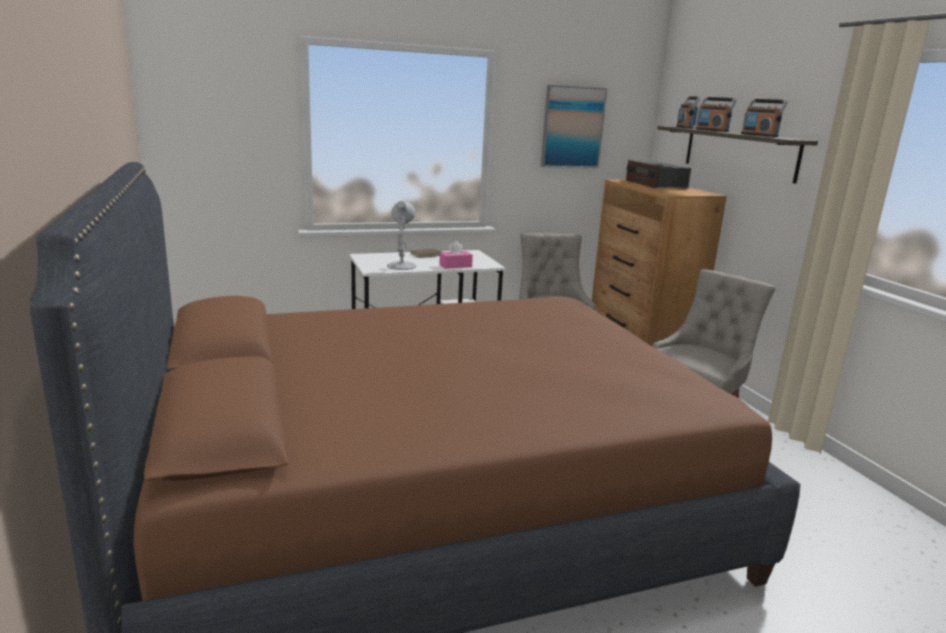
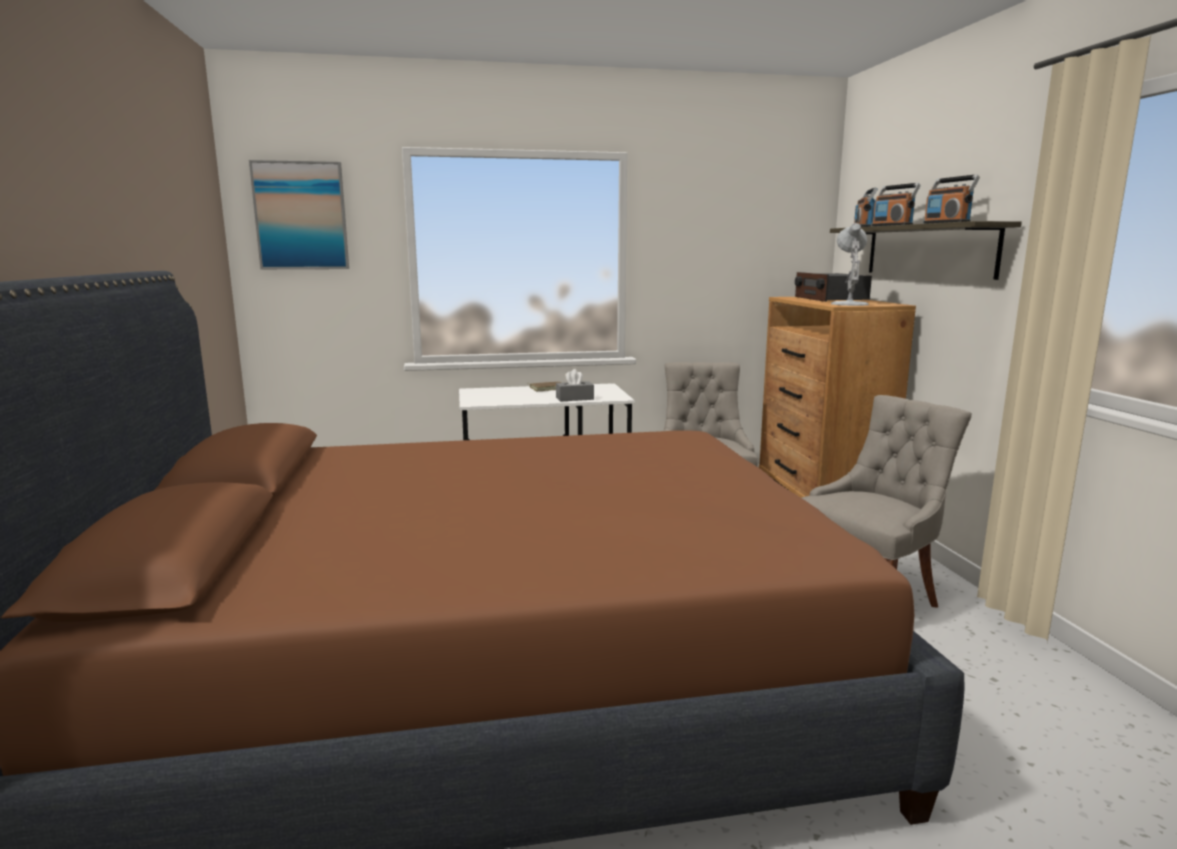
camera: 10 degrees right, 5 degrees down
white table lamp [387,201,417,270] -> white table lamp moved to [831,223,869,306]
pink tissue box [439,241,473,269] -> grey tissue box [556,369,594,402]
picture [541,85,607,168] -> picture moved to [249,160,349,269]

